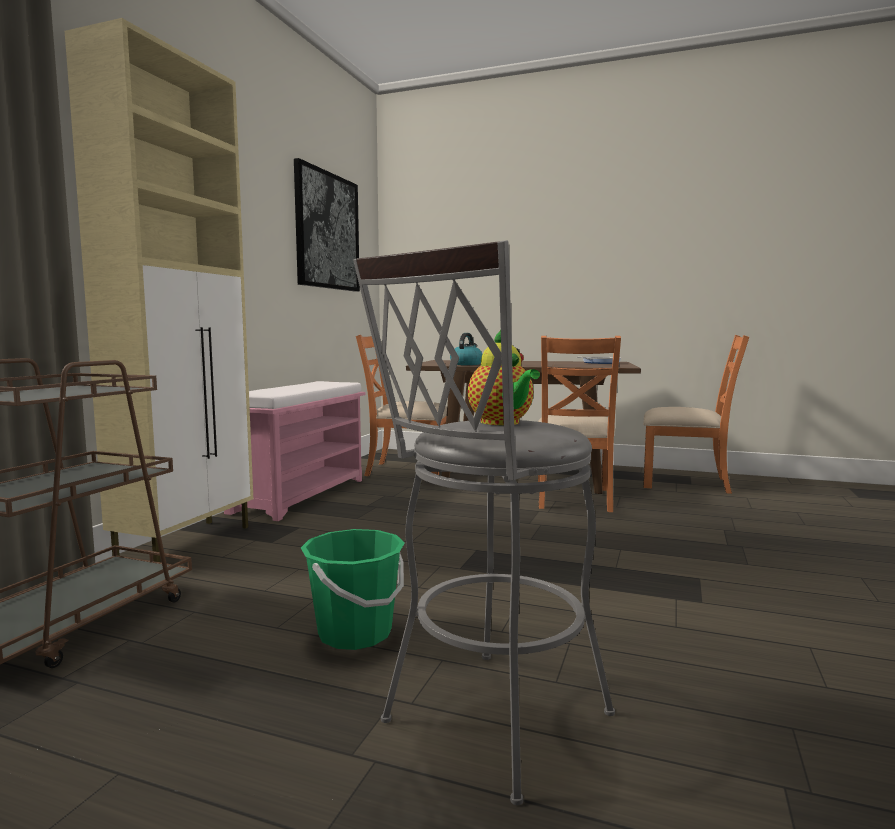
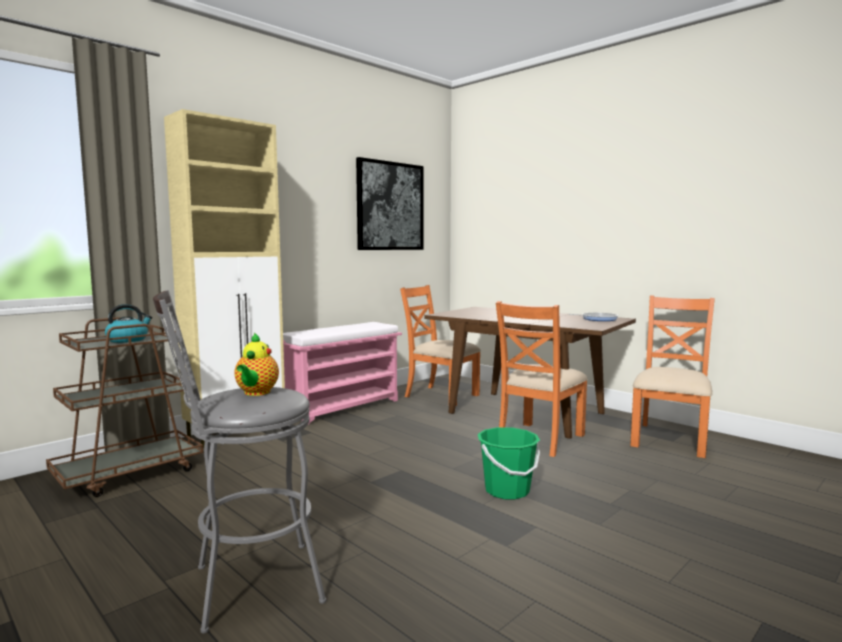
camera: 25 degrees right, 0 degrees up
green bucket [301,529,405,650] -> green bucket moved to [478,427,540,500]
kettle [450,333,483,365] -> kettle moved to [105,304,152,343]
orange chair [643,335,749,494] -> orange chair turned 105 degrees counterclockwise [630,295,715,458]

